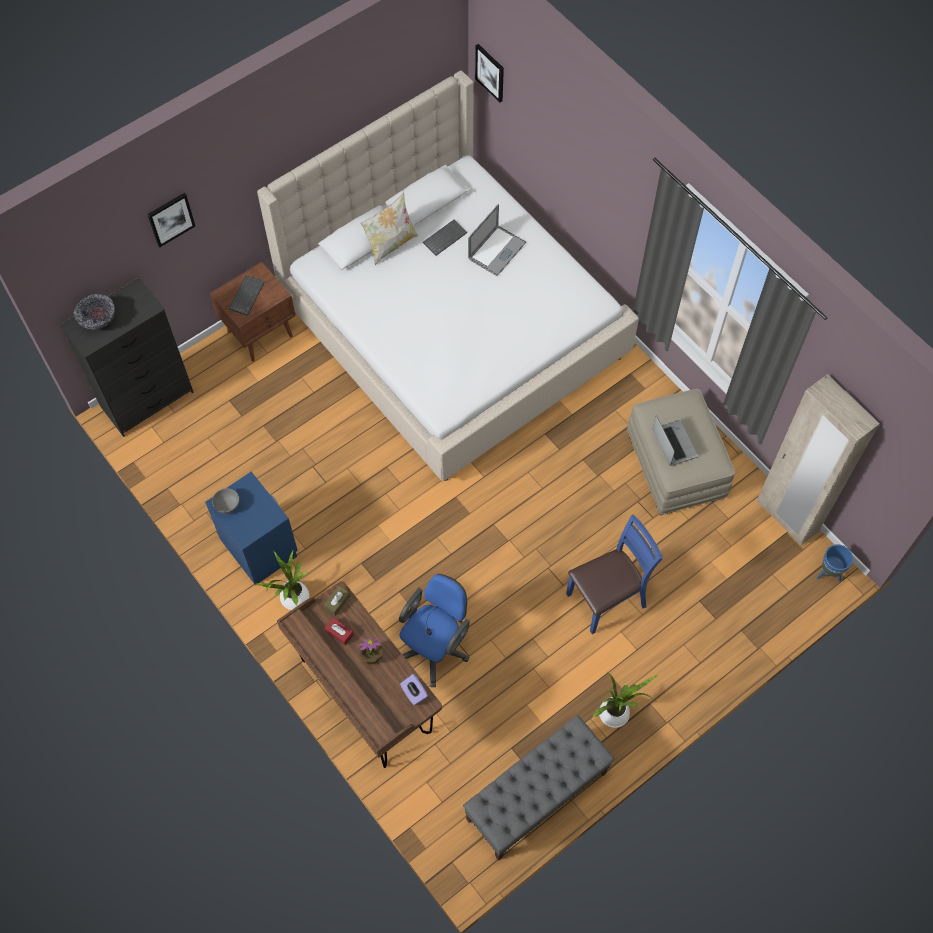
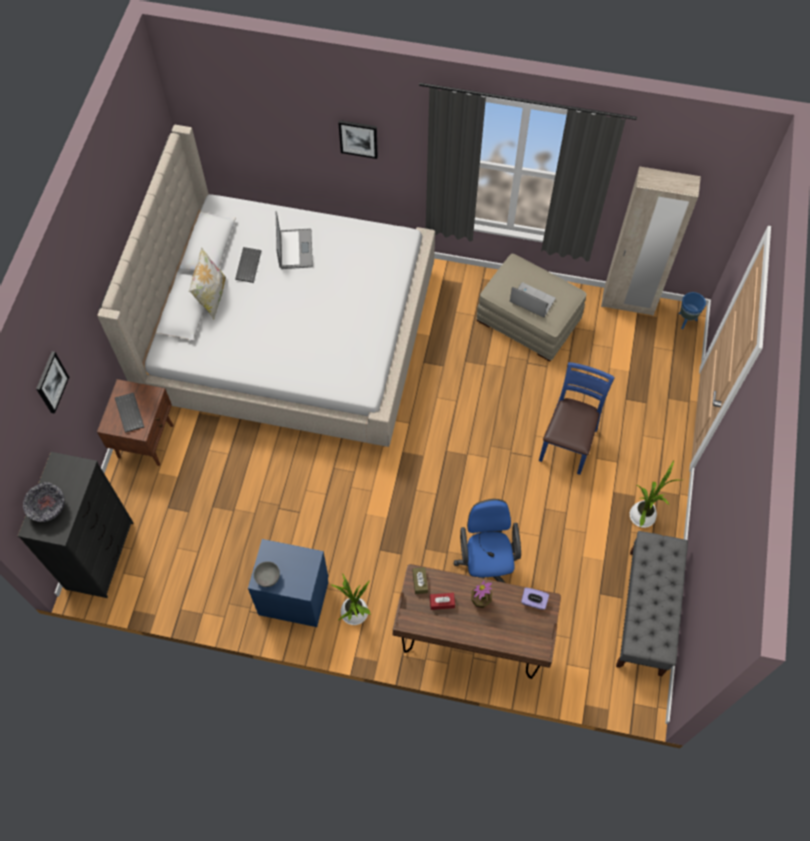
camera: 40 degrees left, 0 degrees up
picture [475,44,504,102] -> picture moved to [338,120,378,159]

